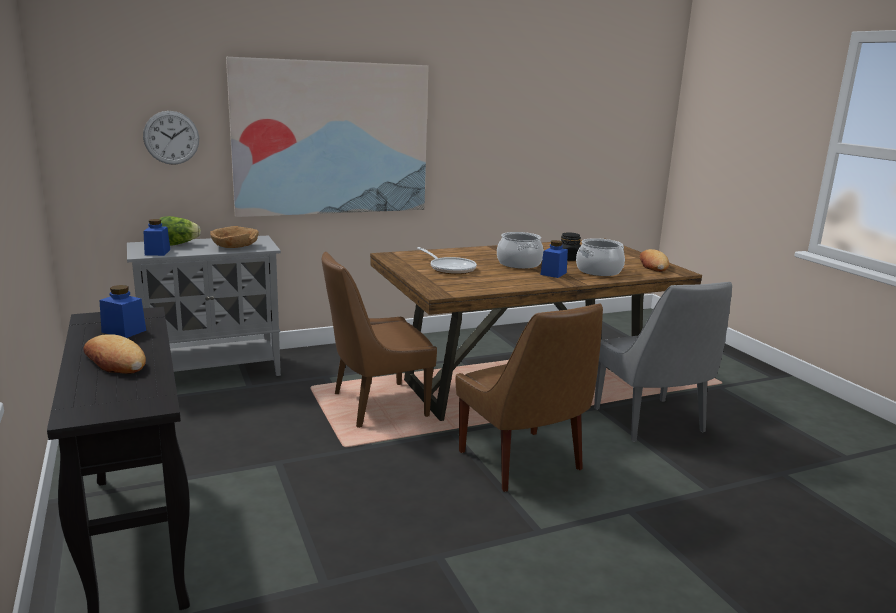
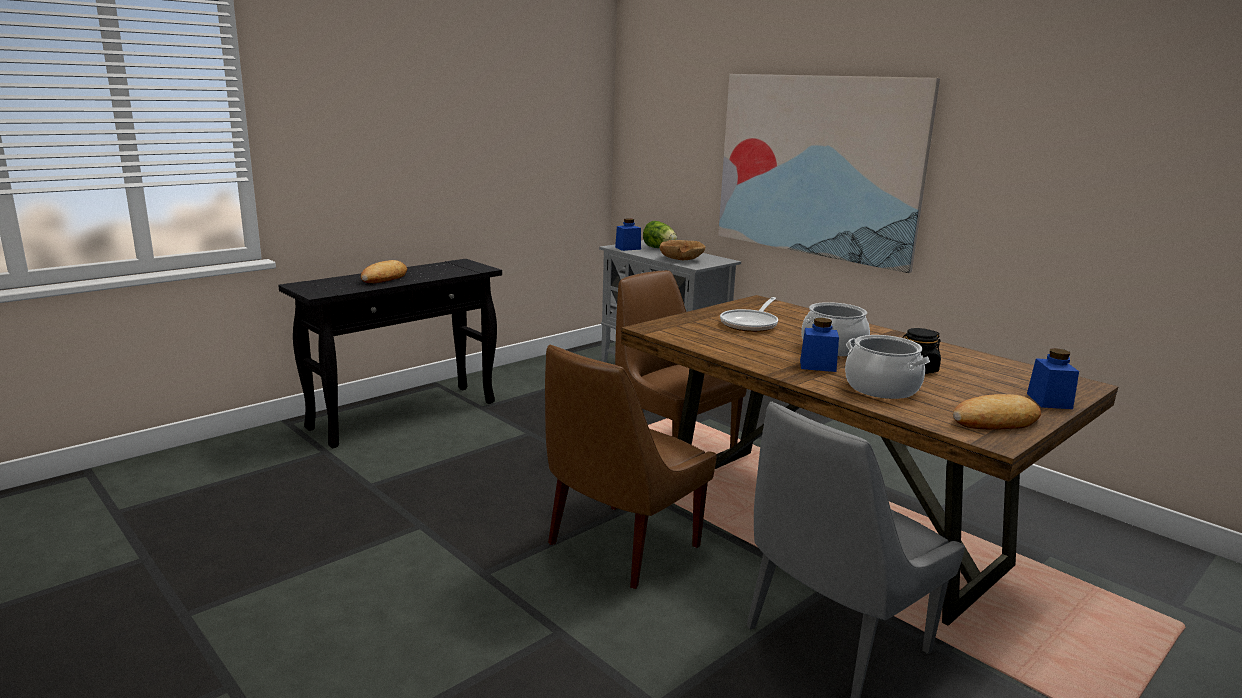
camera: 70 degrees right, 0 degrees up
blue jar [99,285,146,338] -> blue jar moved to [1027,348,1079,409]
wall clock [143,111,199,165] -> none

